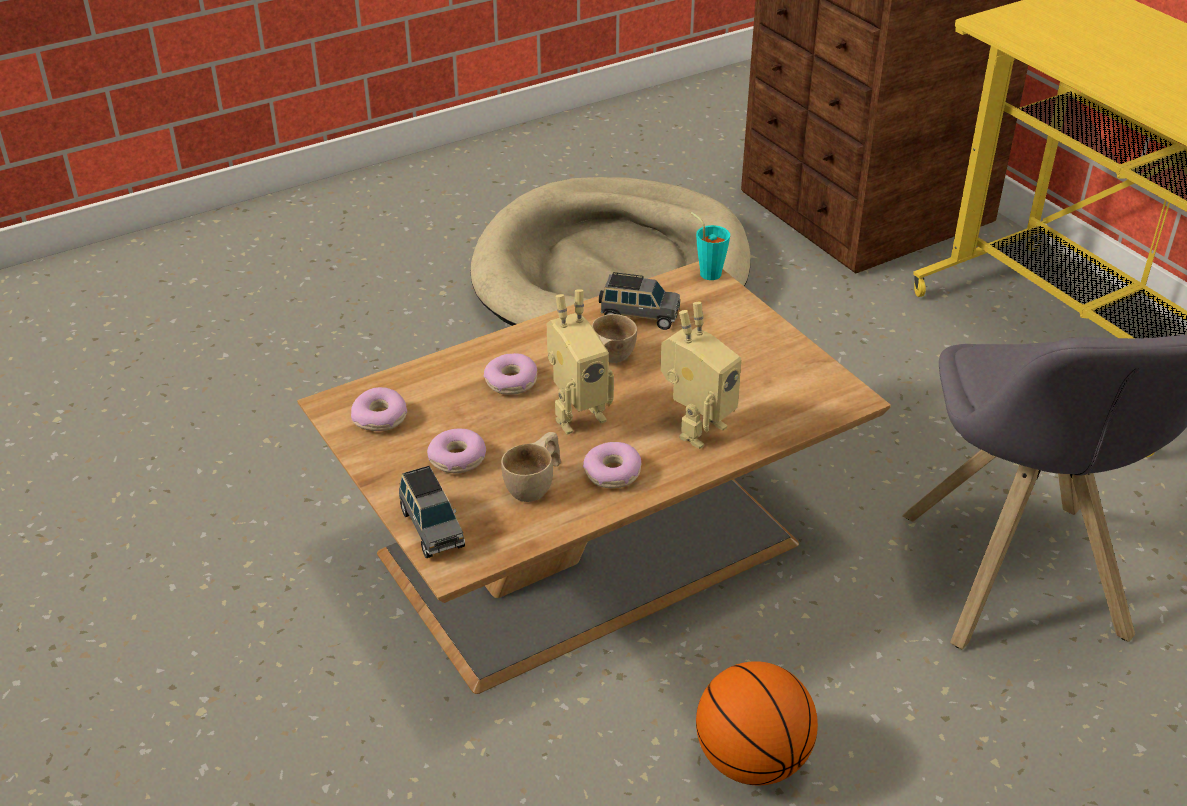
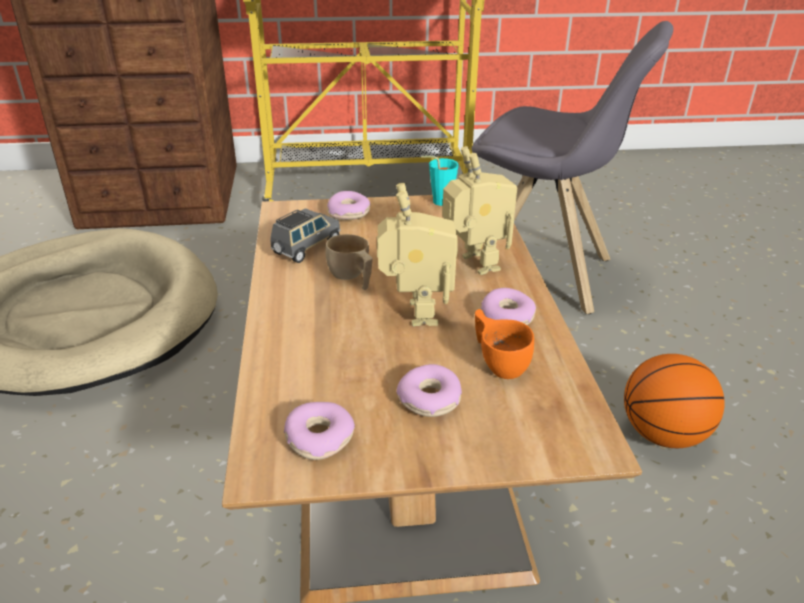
camera: 65 degrees left, 5 degrees down
grey toy car [399,466,465,558] -> none
donut [484,353,537,395] -> donut moved to [327,191,371,220]
beige cup [501,432,561,502] -> orange cup [475,309,534,379]
turquoise cup [691,212,730,280] -> turquoise cup moved to [421,156,458,206]

